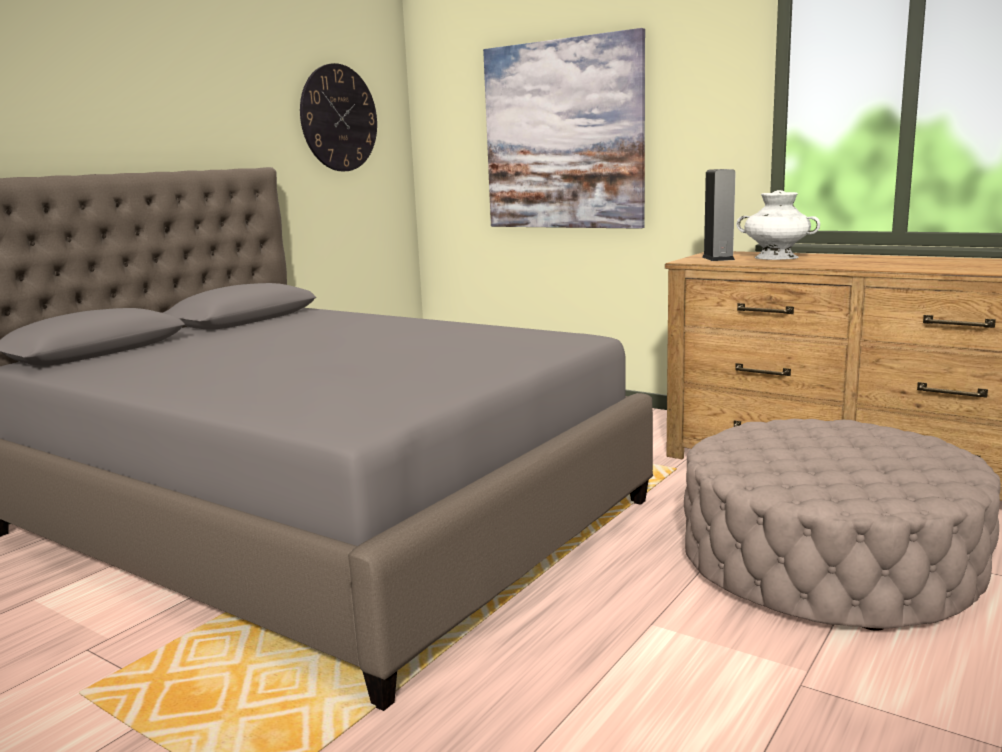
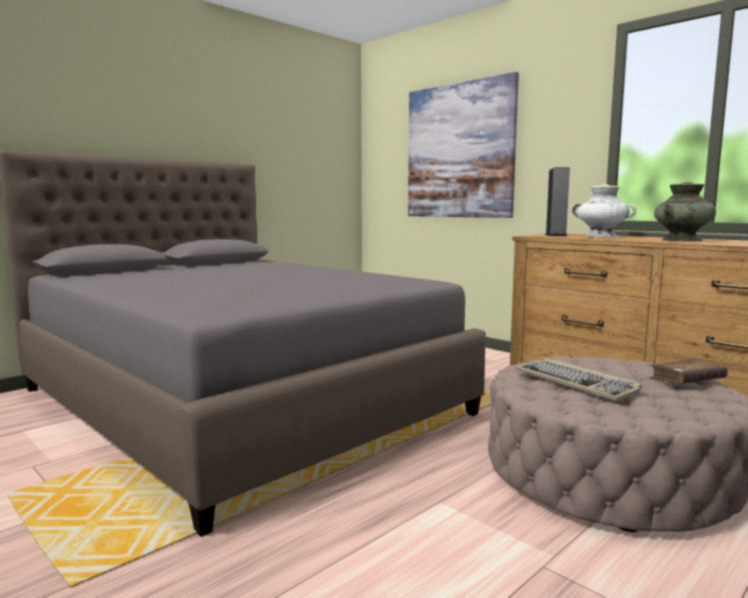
camera: 10 degrees right, 5 degrees down
wall clock [300,63,377,171] -> none
none -> keyboard [516,358,642,401]
none -> brown book [649,358,728,384]
none -> turquoise vase [654,182,716,241]

